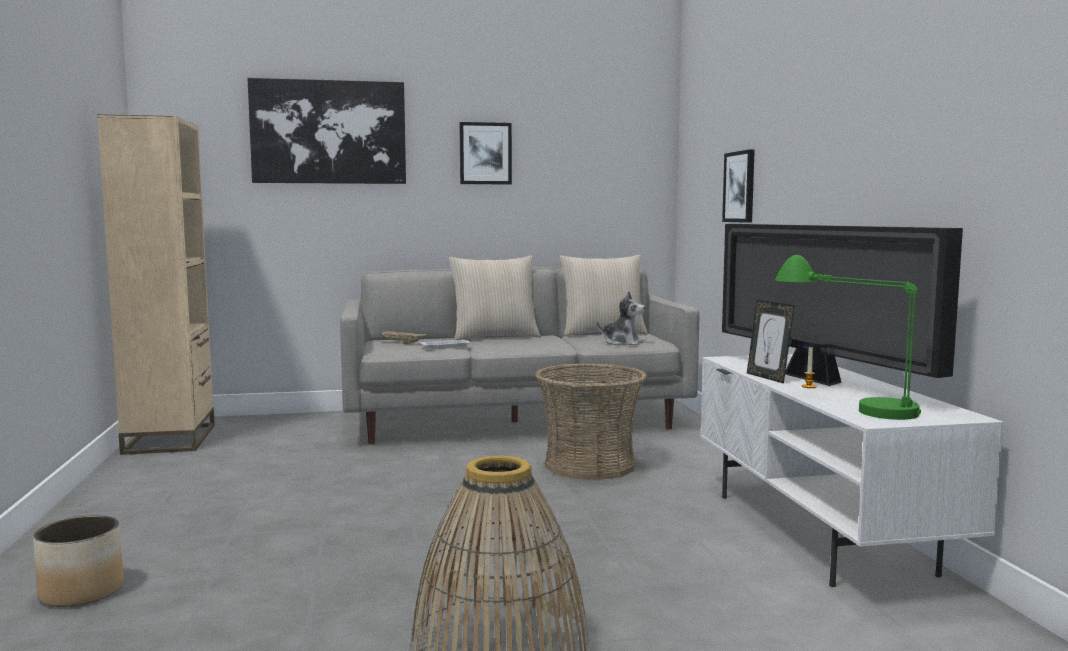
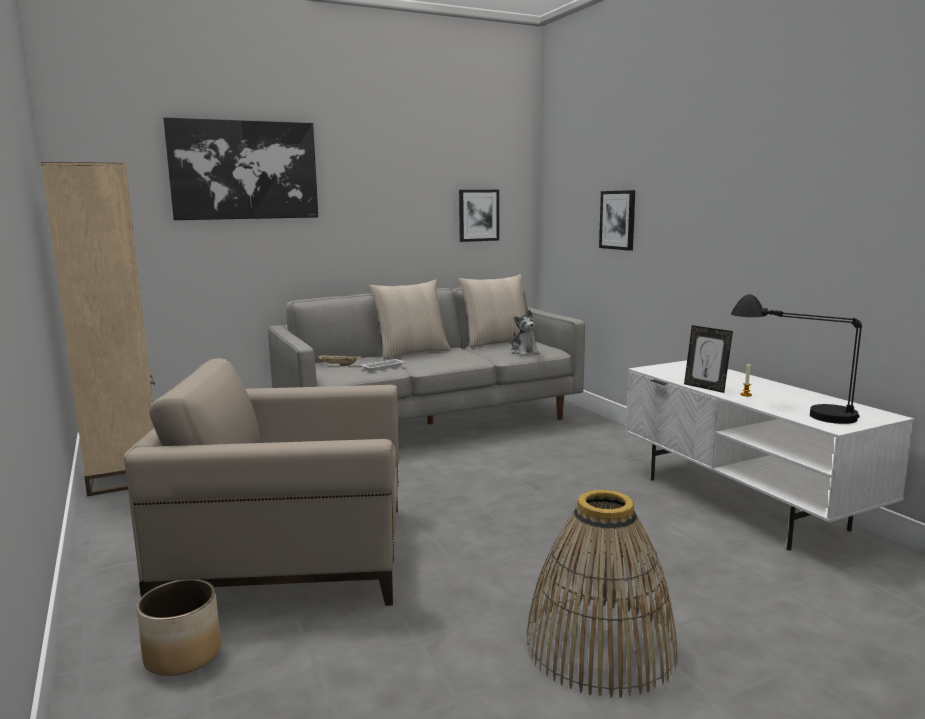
camera: 15 degrees left, 5 degrees up
picture [459,122,512,184] -> picture moved to [459,190,499,242]
basket [535,363,647,480] -> none
plush toy [597,291,645,346] -> plush toy turned 60 degrees clockwise [510,310,540,356]
television [722,224,963,386] -> none
green table lamp [775,255,921,420] -> black table lamp [731,294,863,424]
none -> beige armchair [124,358,399,606]

